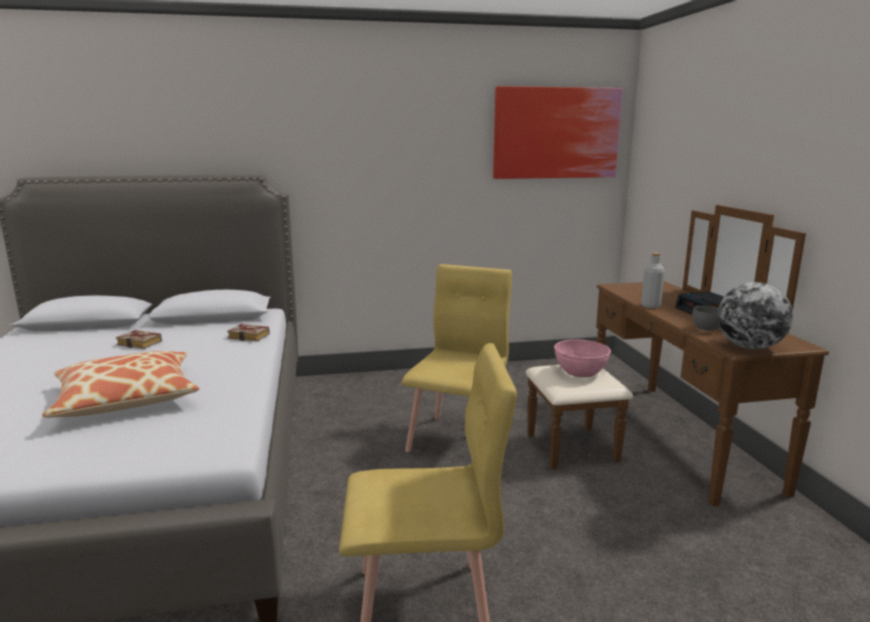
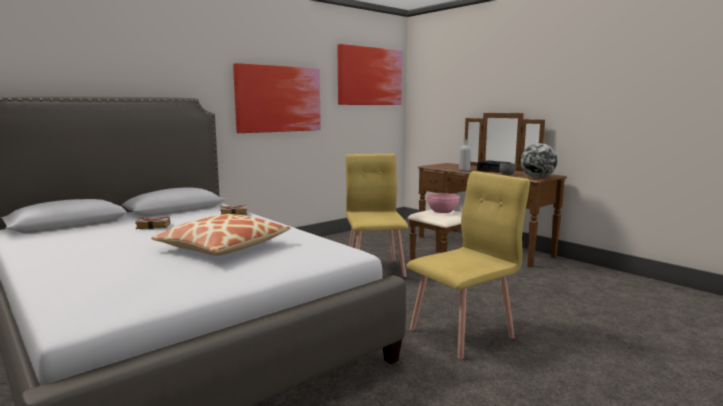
camera: 30 degrees left, 5 degrees down
none -> picture [233,63,321,133]

